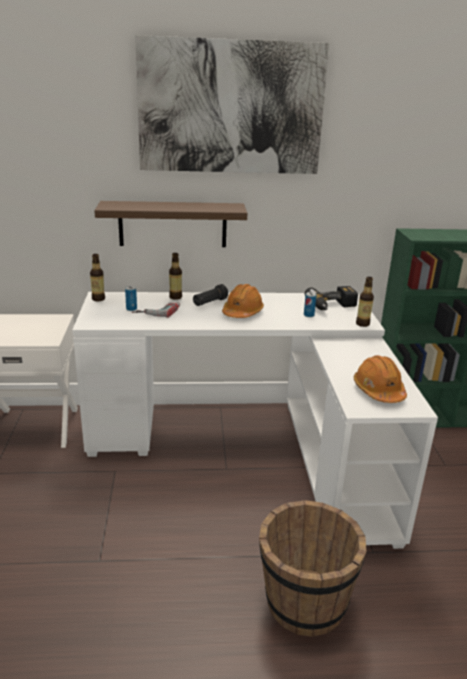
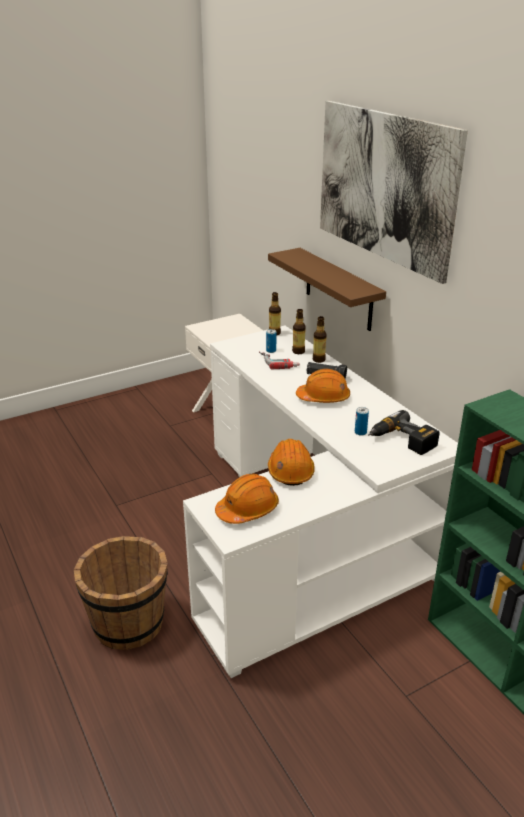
camera: 65 degrees right, 5 degrees up
bottle [356,277,374,327] -> bottle moved to [292,309,306,354]
none -> orange hard hat [268,439,315,486]

